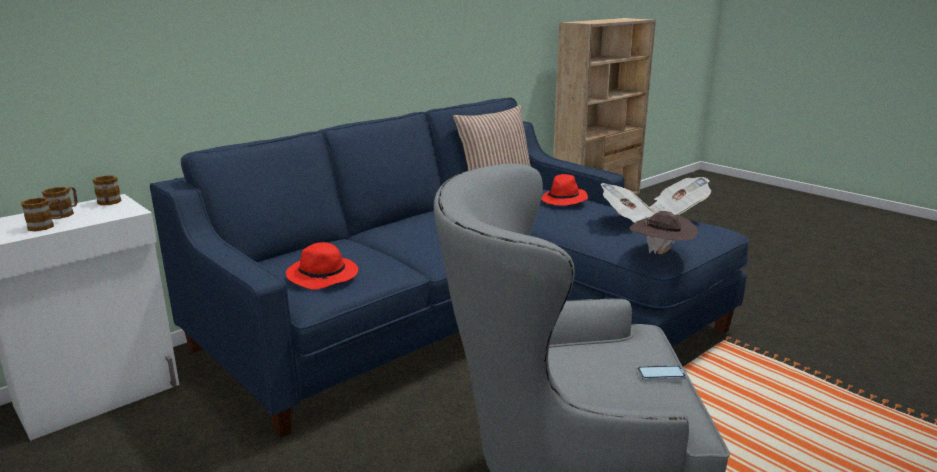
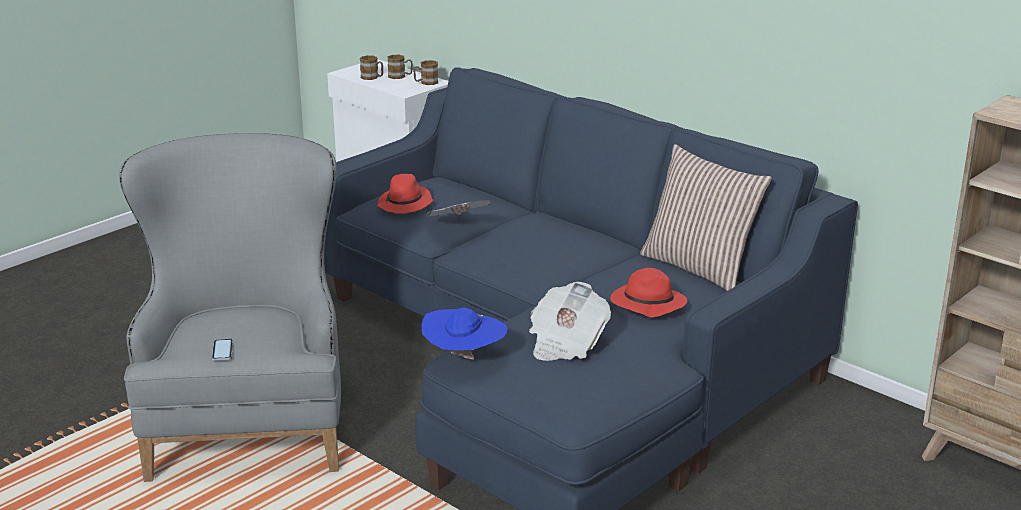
camera: 85 degrees right, 5 degrees up
brown hat [630,211,698,254] -> blue hat [422,307,508,360]
newspaper [649,177,711,215] -> newspaper moved to [426,200,491,216]

